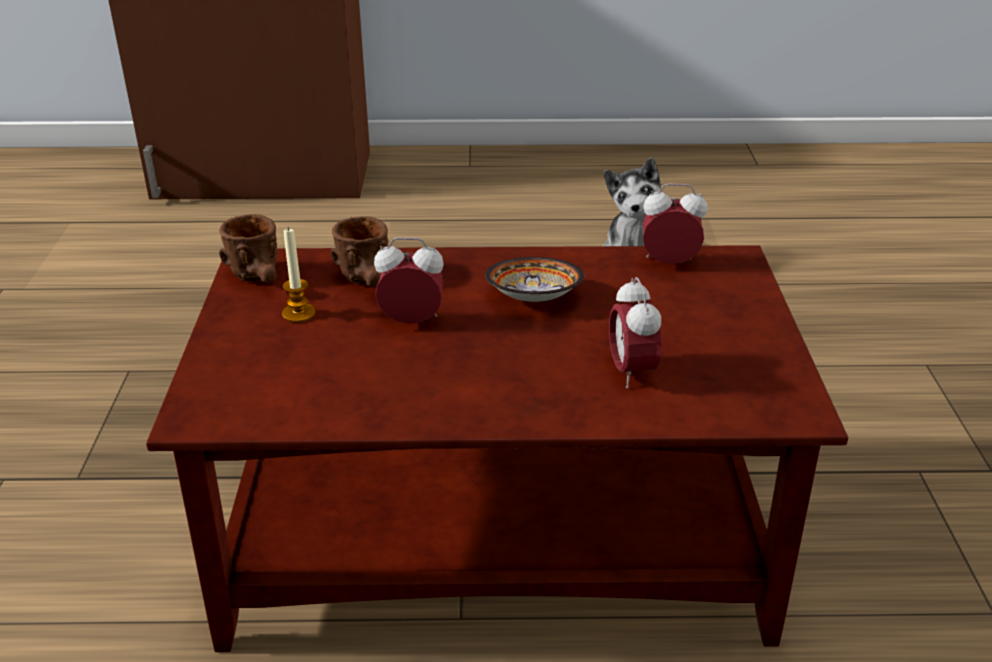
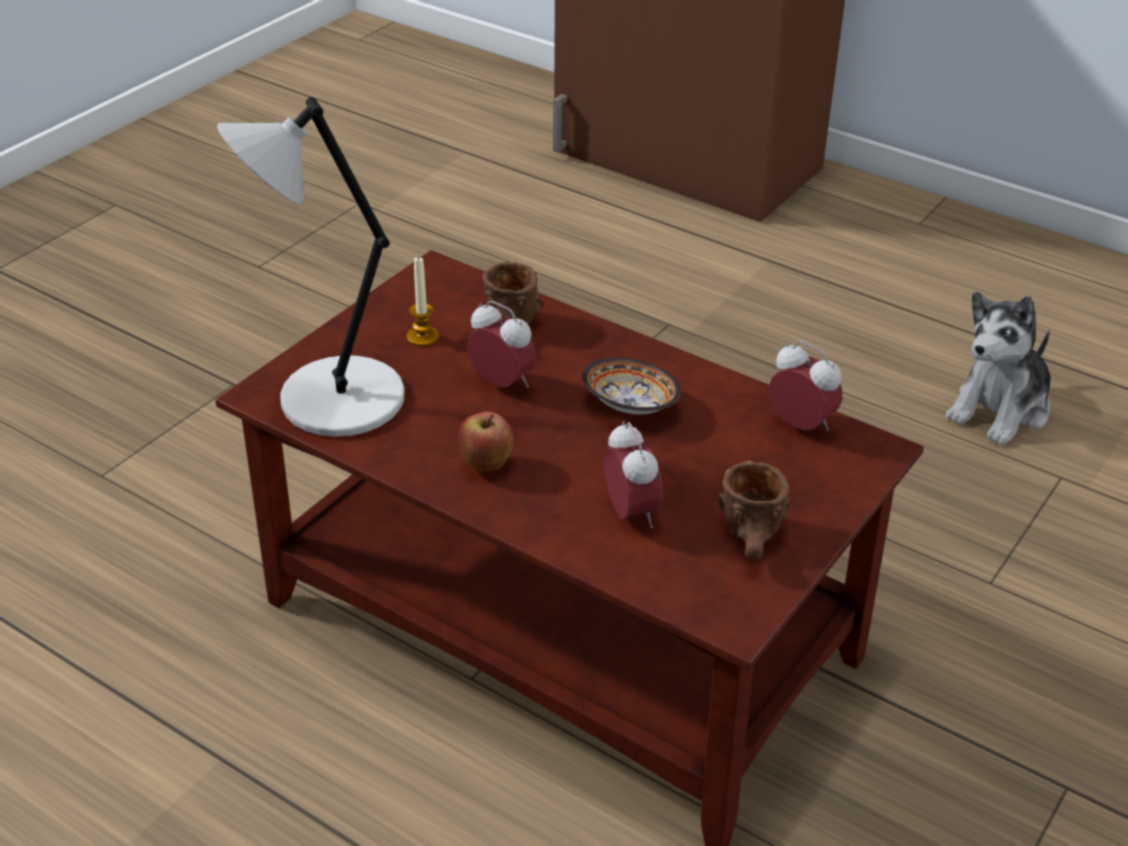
camera: 35 degrees right, 5 degrees up
brown mug [219,214,277,283] -> brown mug moved to [718,461,790,559]
alarm clock [609,277,662,389] -> alarm clock turned 135 degrees clockwise [604,421,663,528]
none -> grey table lamp [217,97,405,437]
none -> apple [458,412,513,472]

